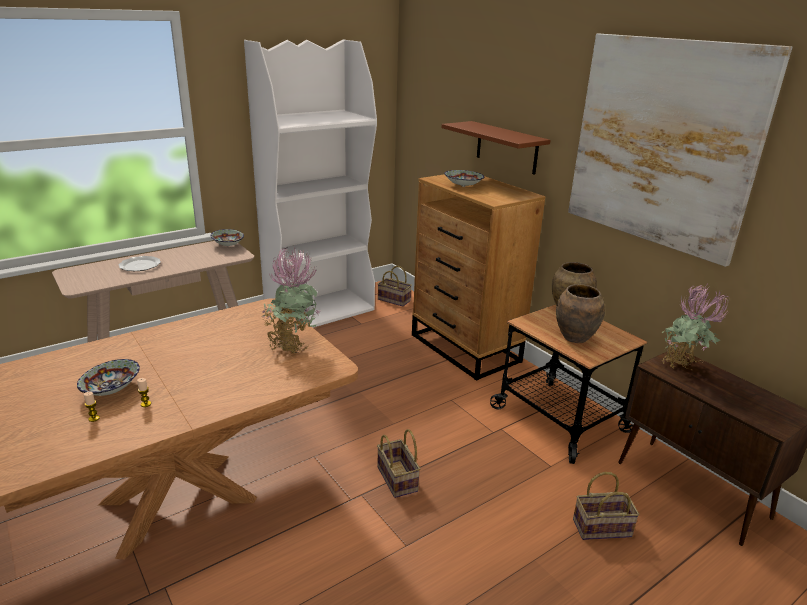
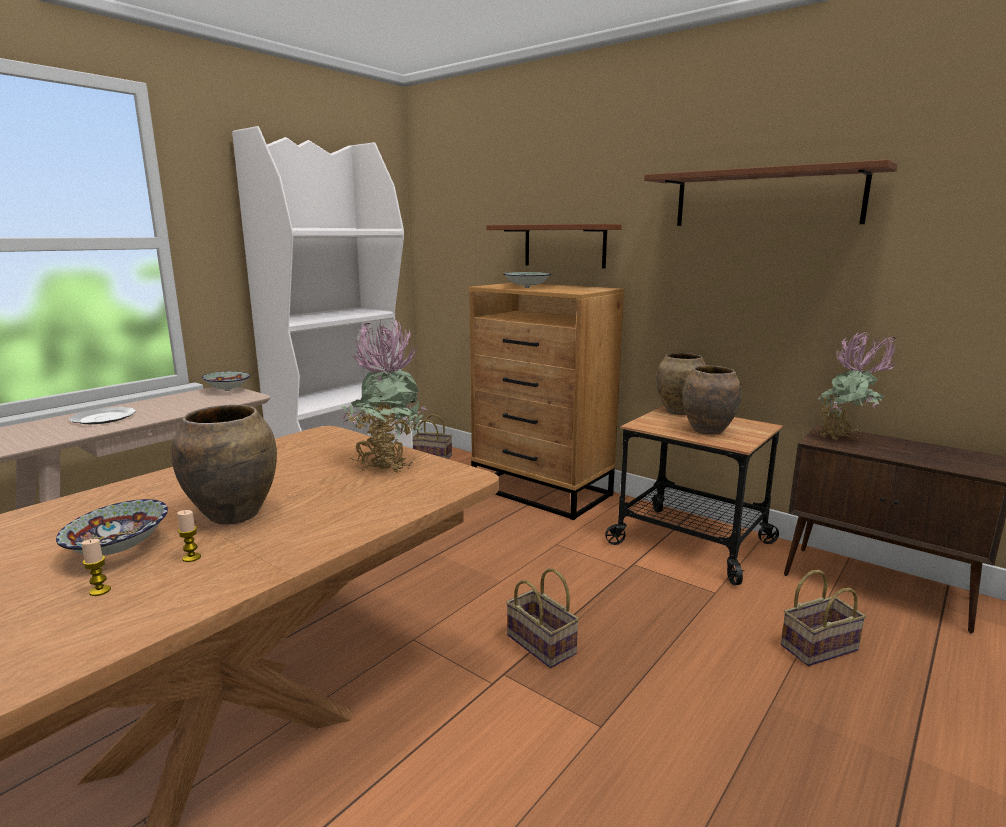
camera: 15 degrees left, 10 degrees down
picture [568,34,792,267] -> brown shelf [644,159,898,226]
none -> brown vase [171,405,277,525]

